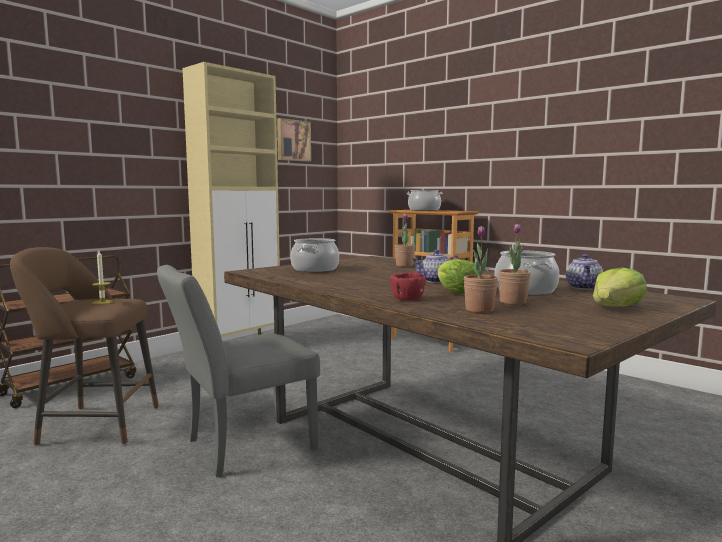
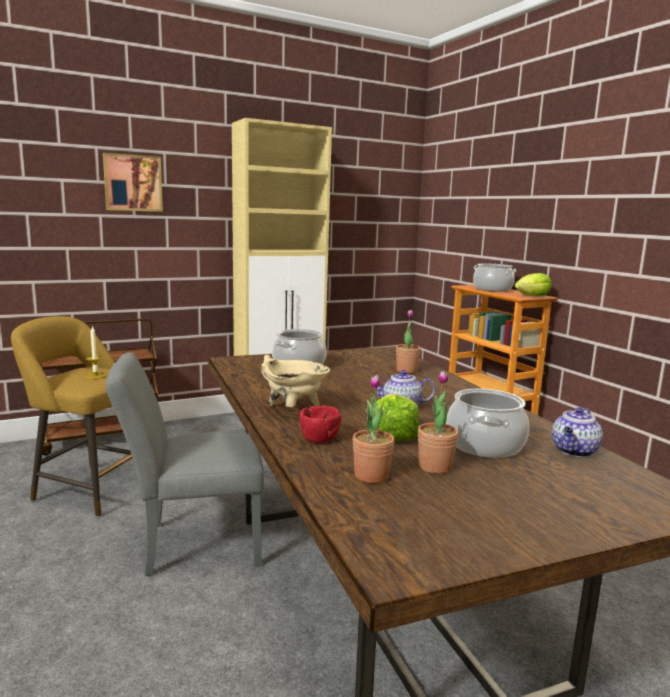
camera: 20 degrees right, 5 degrees up
brown stool [10,247,159,446] -> yellow stool [11,316,133,517]
picture [277,118,311,162] -> picture moved to [103,153,163,212]
lettuce [593,267,647,307] -> lettuce moved to [515,273,552,296]
none -> beige cooking pot [261,355,330,407]

